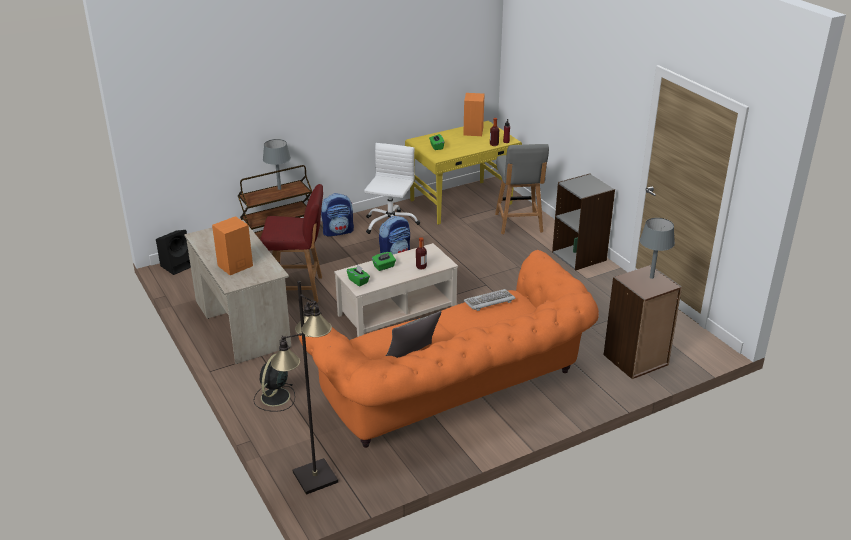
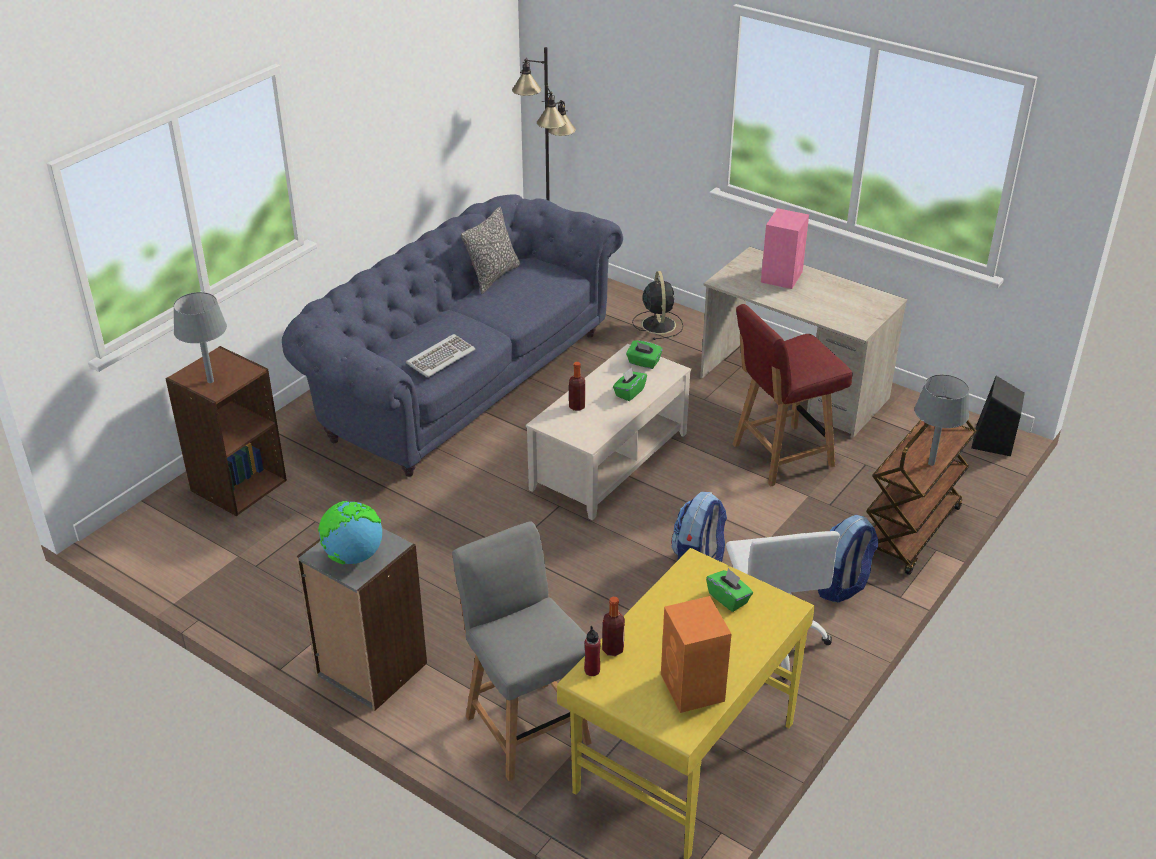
camera: 155 degrees right, 5 degrees up
orange speaker [212,216,253,275] -> pink speaker [761,208,809,289]
orange sofa [298,250,599,448] -> blue sofa [282,194,623,477]
none -> globe [318,501,382,565]

